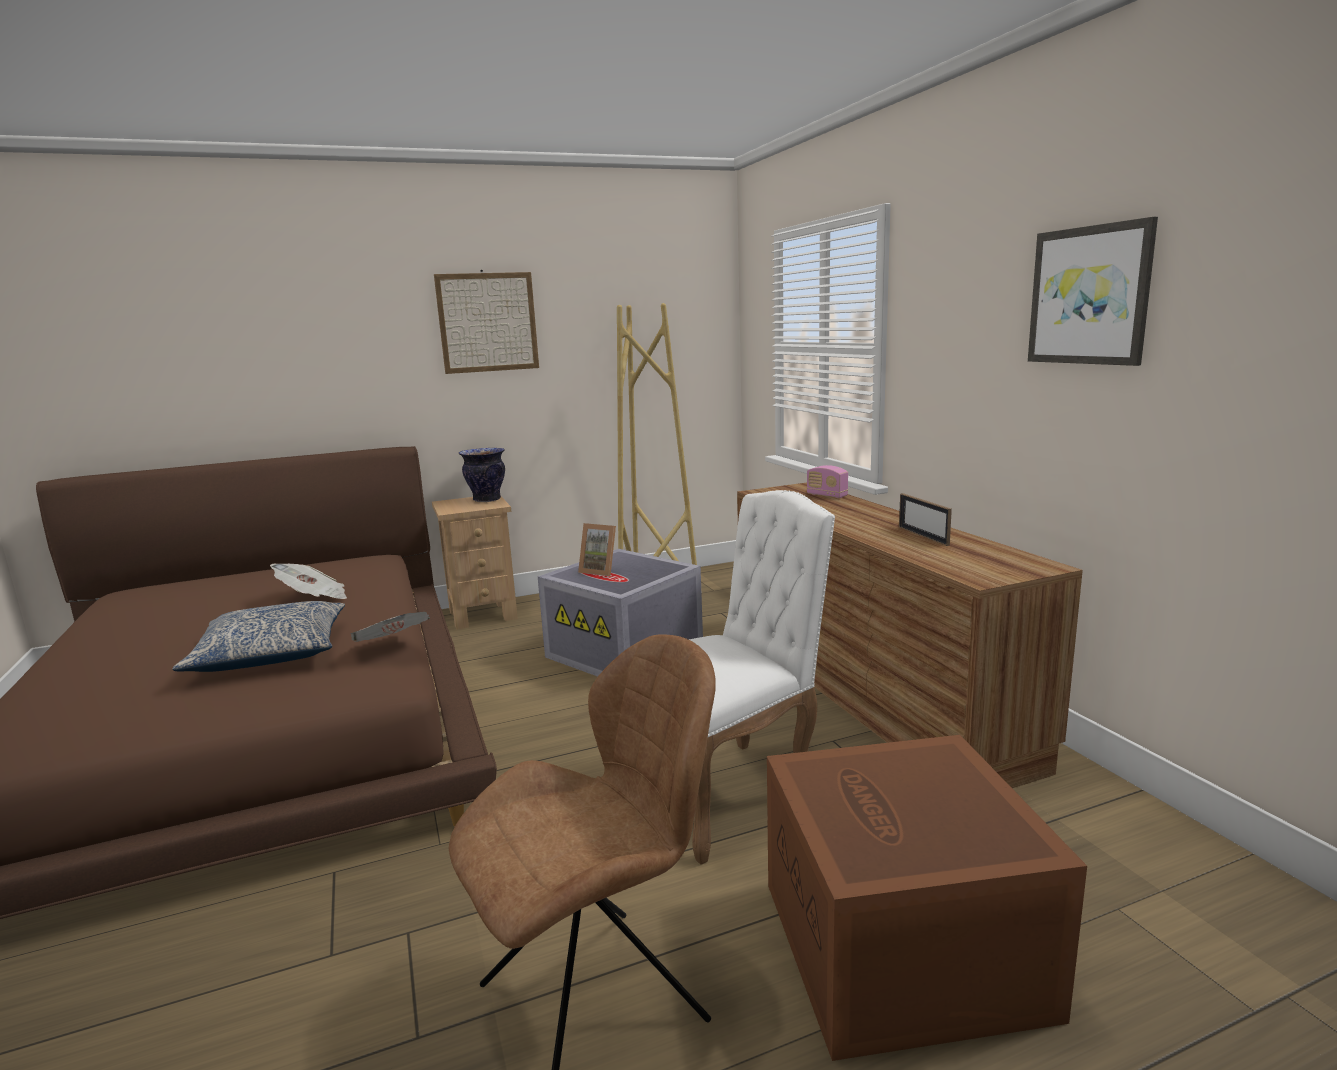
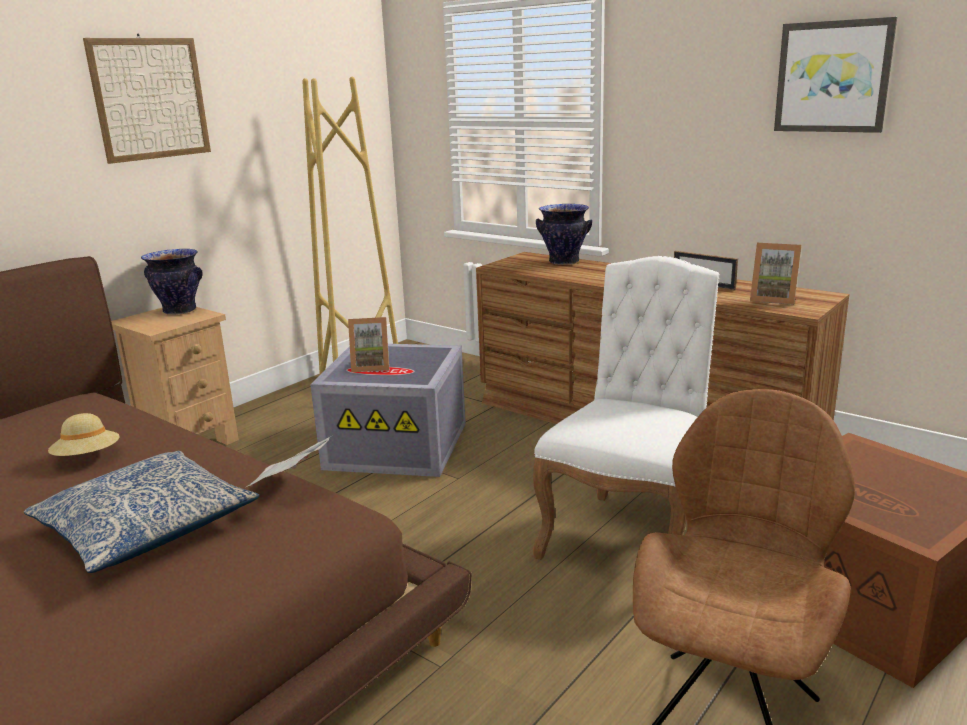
camera: 30 degrees left, 5 degrees up
newspaper [270,564,347,599] -> beige hat [48,413,120,456]
radio [807,465,848,498] -> vase [536,204,592,265]
none -> picture frame [750,243,802,305]

